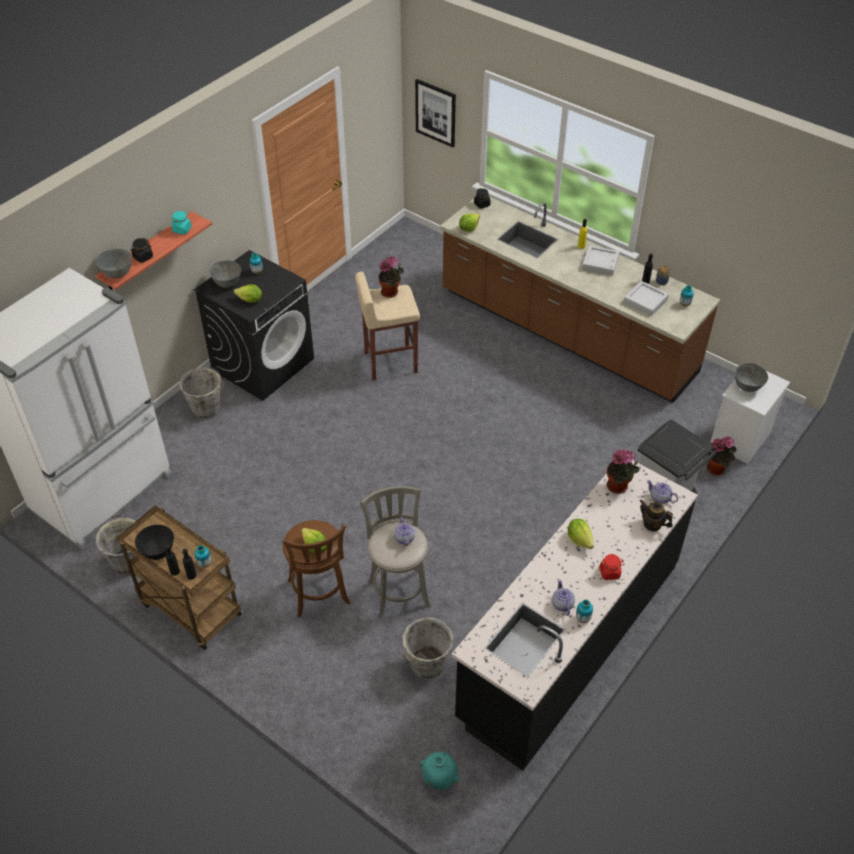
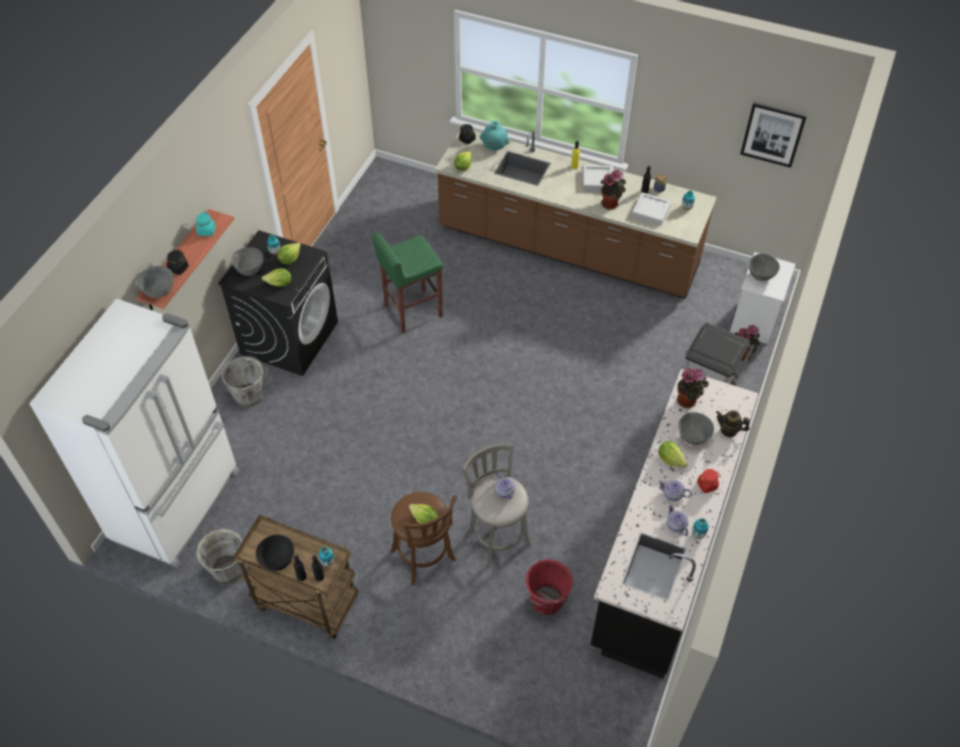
camera: 15 degrees left, 5 degrees up
beige stool [355,272,420,380] -> green stool [372,232,443,333]
potted plant [378,257,404,298] -> potted plant moved to [601,170,626,210]
grey bucket [401,618,453,679] -> red bucket [523,559,573,615]
picture [415,79,456,147] -> picture moved to [740,102,807,168]
turquoise vase [420,752,460,790] -> turquoise vase moved to [480,121,510,150]
teapot [647,480,678,504] -> teapot moved to [658,480,692,501]
none -> lettuce [277,243,301,264]
none -> grey bowl [678,412,714,445]

